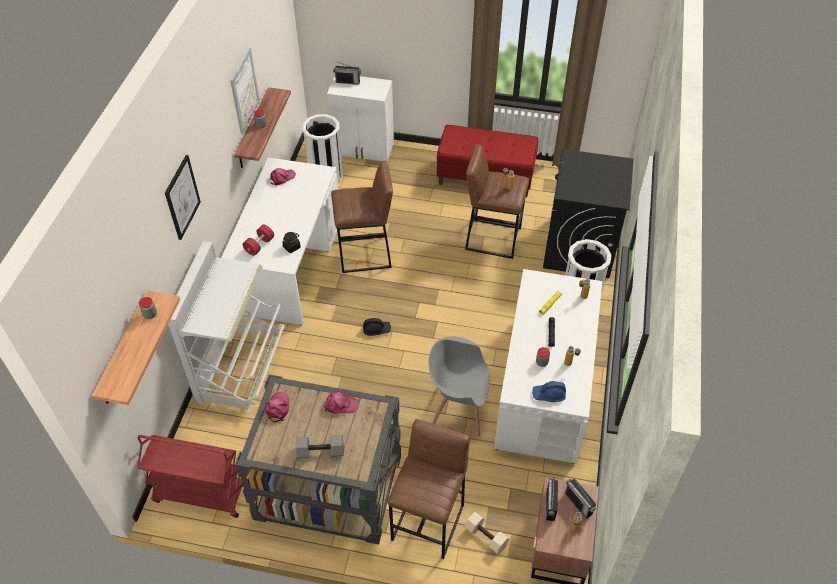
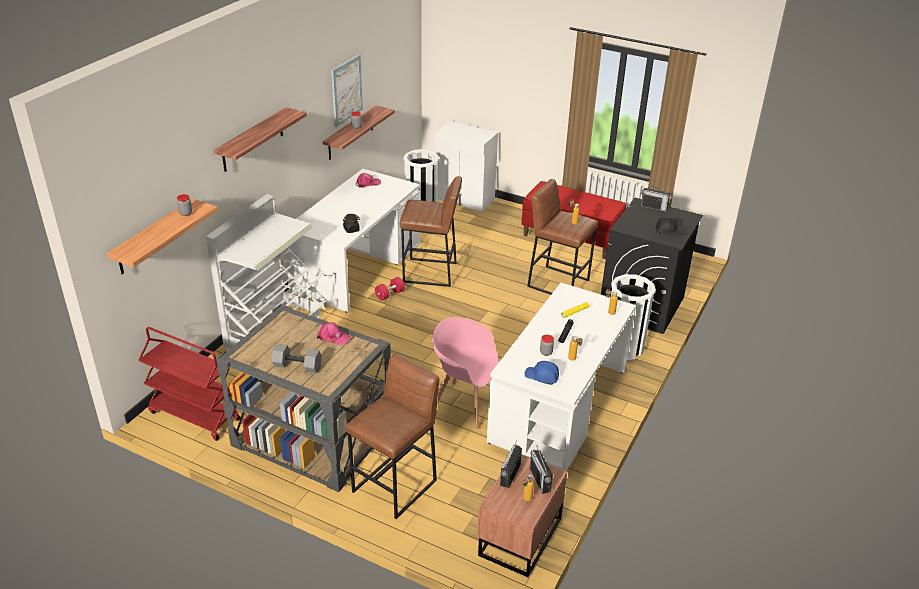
camera: 15 degrees right, 15 degrees down
picture [165,155,201,240] -> shelf [214,107,307,172]
red dumbbell [243,225,274,256] -> red dumbbell moved to [375,277,405,301]
pink cap [264,392,289,422] -> none
radio [333,62,361,85] -> radio moved to [641,184,672,212]
black hard hat [363,318,391,336] -> black hard hat moved to [656,216,685,235]
grey chair [429,336,490,437] -> pink chair [432,317,499,430]
beige dumbbell [464,512,510,554] -> none

